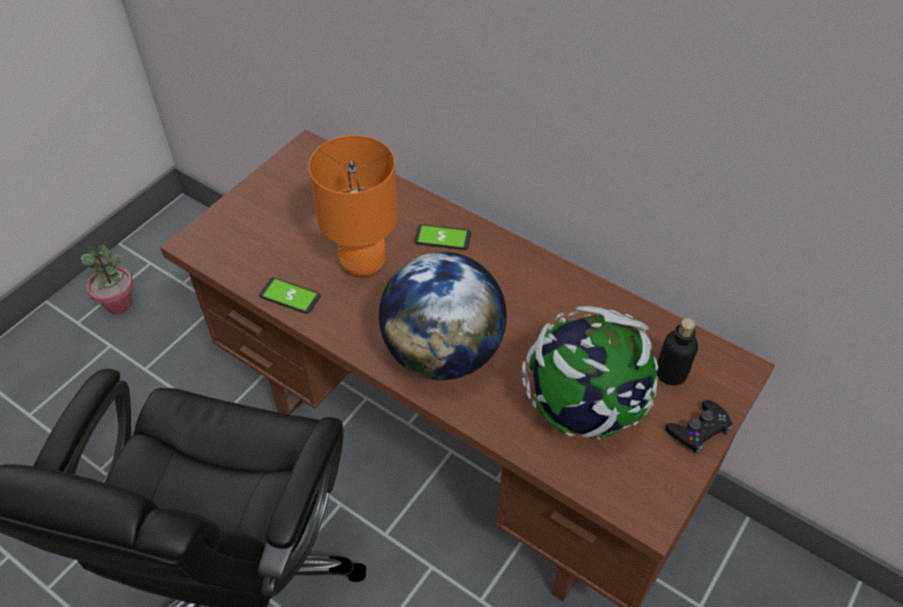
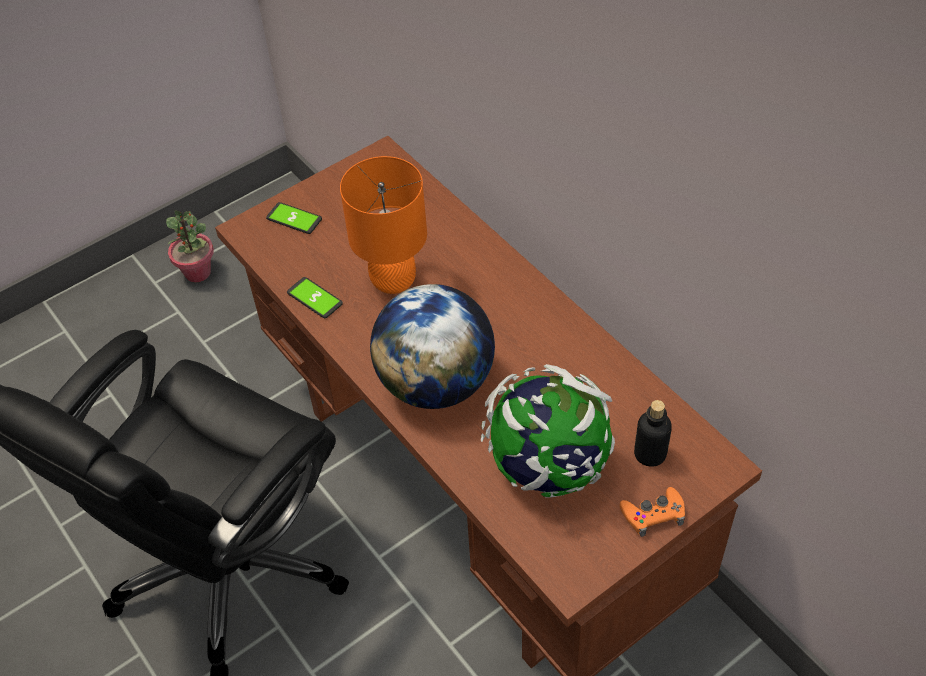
camera: 20 degrees right, 0 degrees up
phone [414,224,471,250] -> phone moved to [266,202,322,234]
black game controller [665,400,733,455] -> orange game controller [620,487,685,537]

